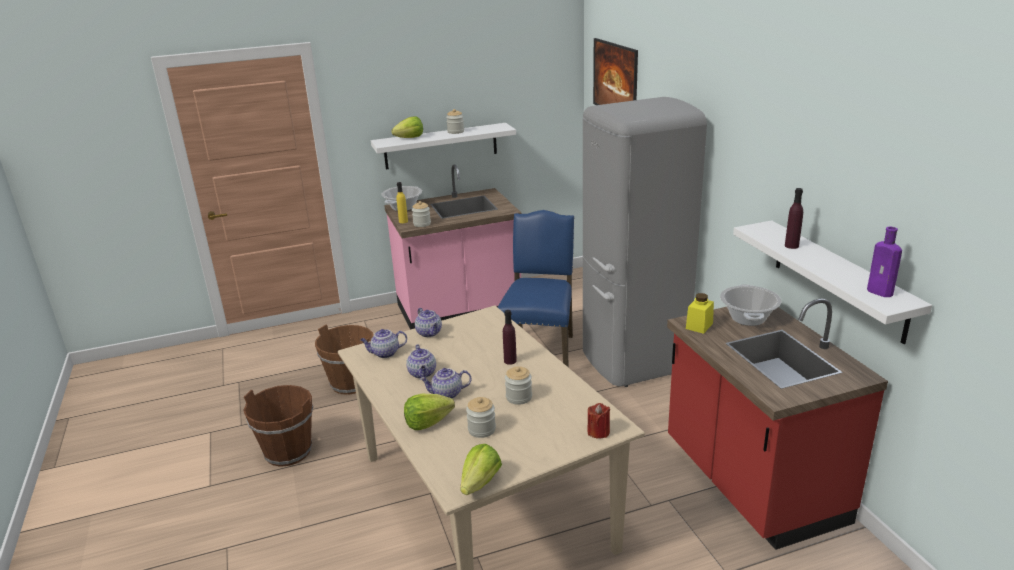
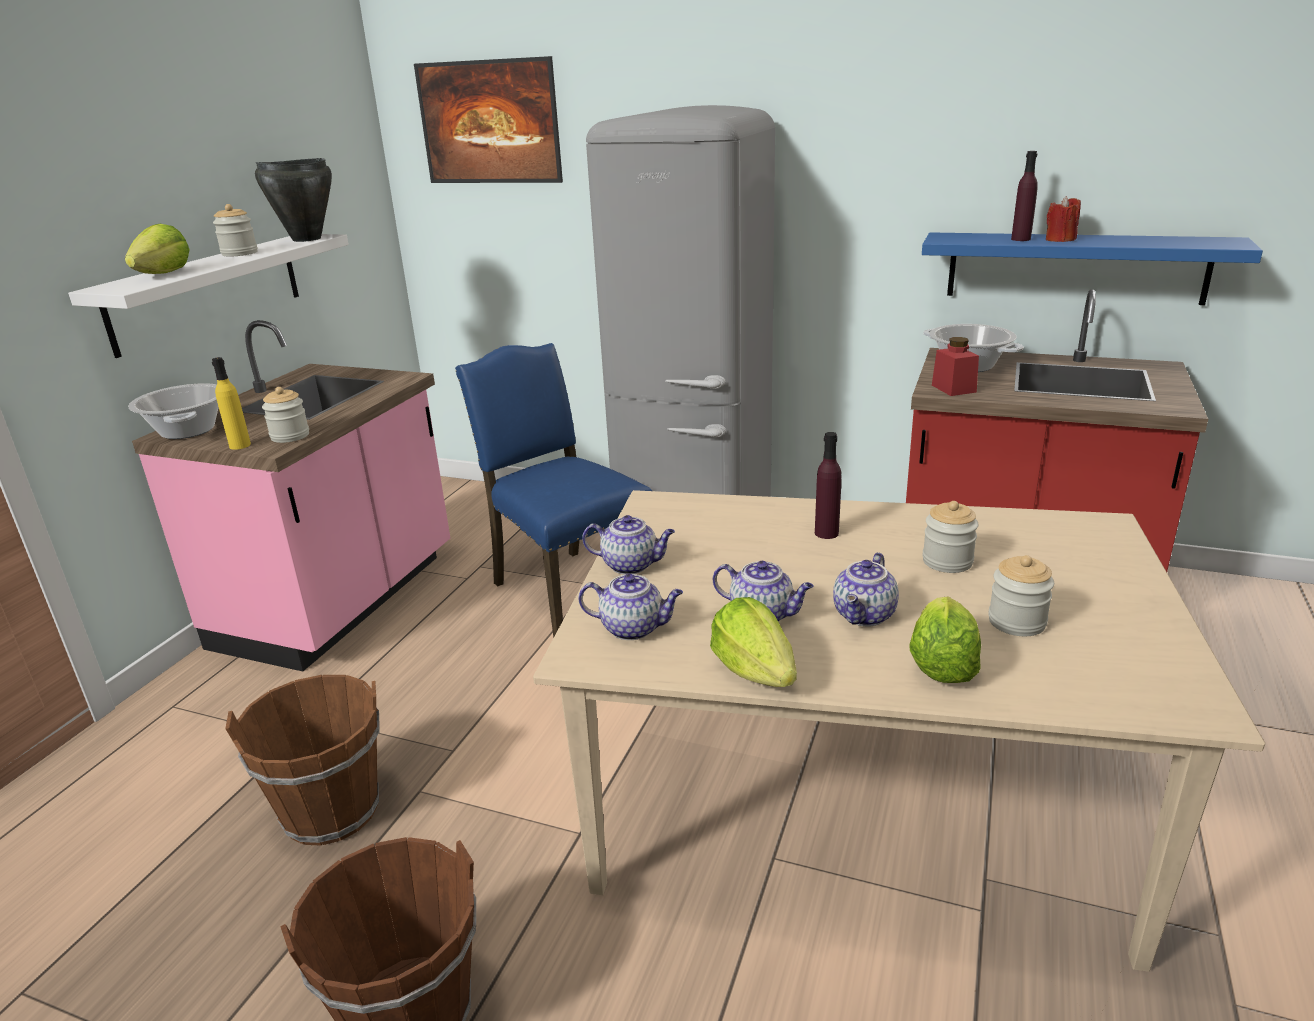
camera: 50 degrees left, 0 degrees up
teapot [360,329,407,358] -> teapot turned 105 degrees counterclockwise [578,574,683,640]
lettuce [460,444,502,495] -> lettuce moved to [710,597,797,687]
red candle [587,403,610,439] -> red candle moved to [1046,196,1081,242]
yellow jar [686,293,714,334] -> red jar [932,337,979,396]
white shelf [733,220,932,344] -> blue shelf [922,232,1263,305]
purple bottle [867,227,902,297] -> none
none -> black cooking pot [255,158,332,242]

